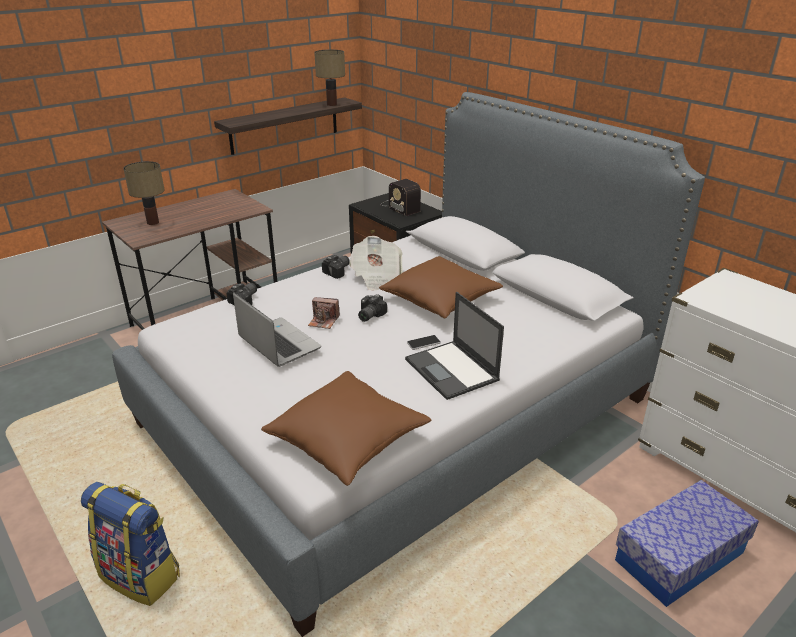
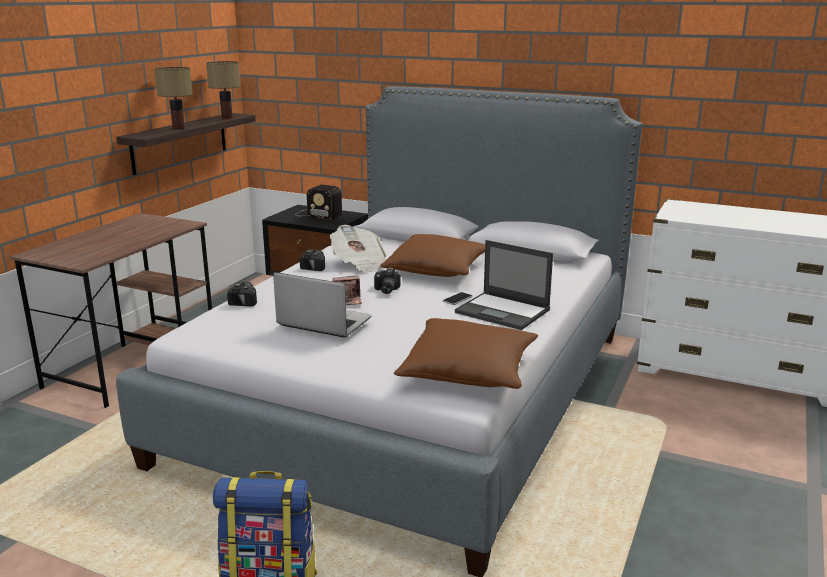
camera: 25 degrees left, 10 degrees down
table lamp [123,161,165,225] -> table lamp moved to [154,67,193,129]
storage box [615,480,759,607] -> none

